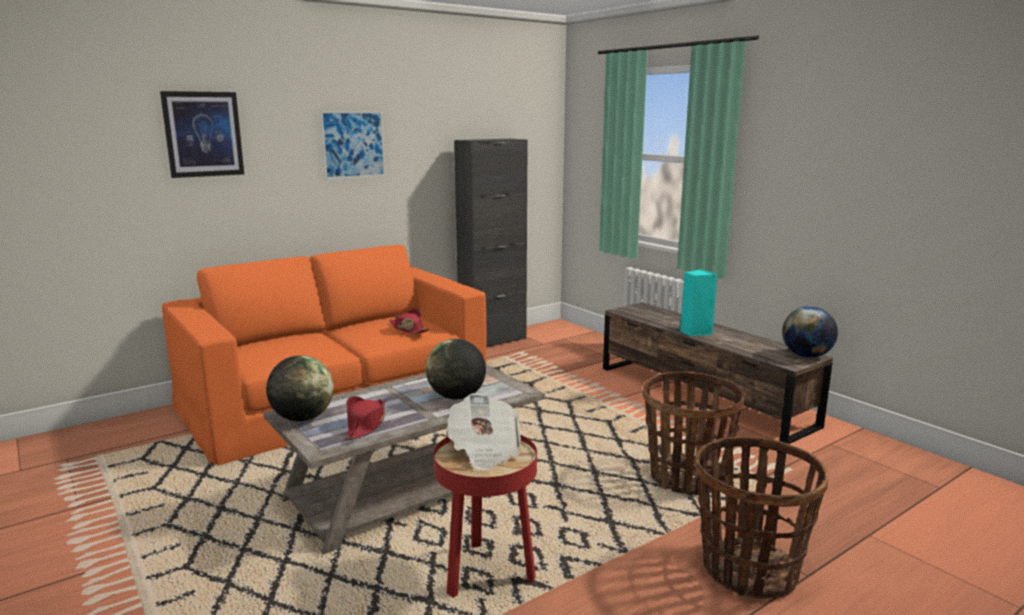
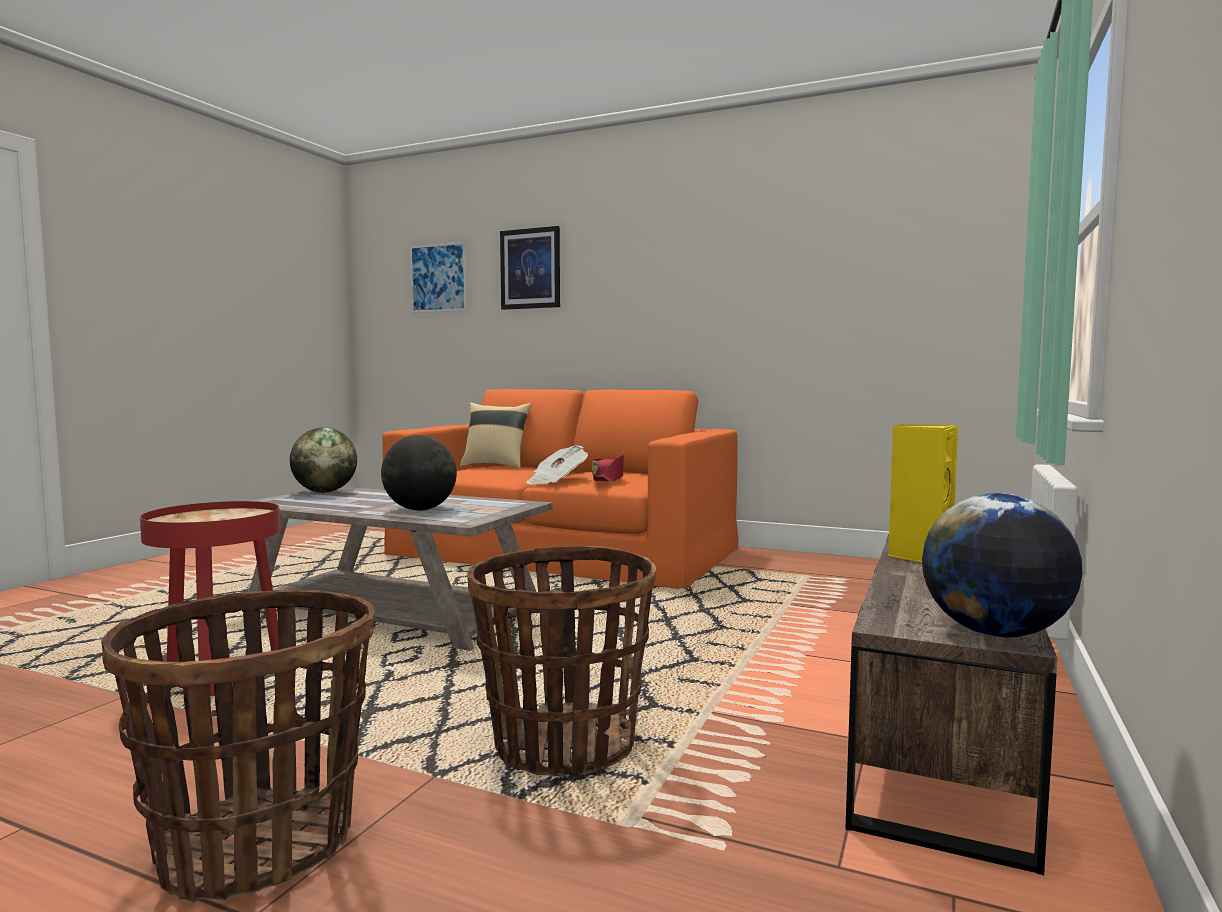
camera: 60 degrees right, 10 degrees down
picture [320,111,386,180] -> picture moved to [410,241,467,313]
red hat [345,396,385,440] -> none
newspaper [446,393,521,471] -> newspaper moved to [526,445,588,485]
black cabinet [454,139,528,347] -> none
turquoise speaker [680,269,717,336] -> yellow speaker [888,424,958,562]
none -> beige pillow [460,403,531,469]

